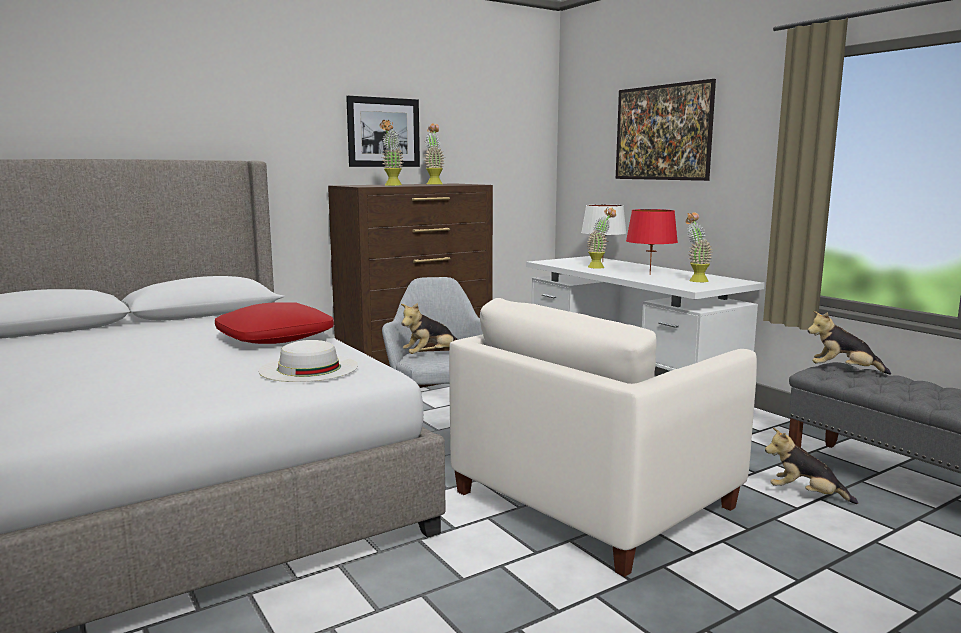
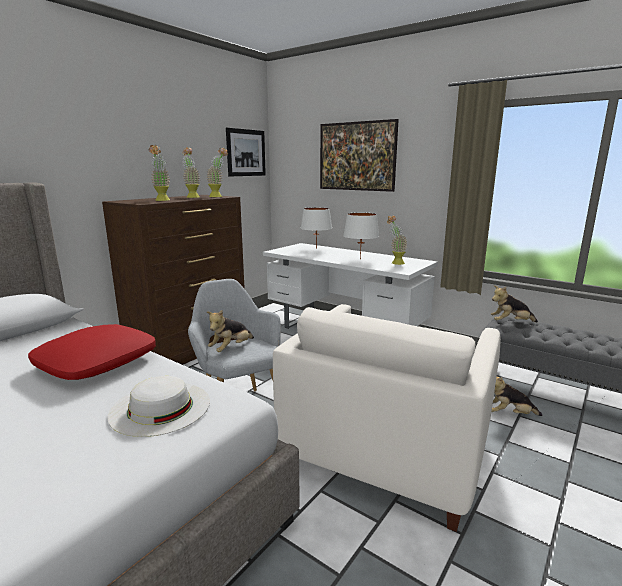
camera: 20 degrees left, 5 degrees up
picture [346,96,420,167] -> picture moved to [226,128,266,176]
potted plant [587,207,616,269] -> potted plant moved to [206,148,228,197]
red table lamp [626,209,678,274] -> white table lamp [343,212,379,259]

